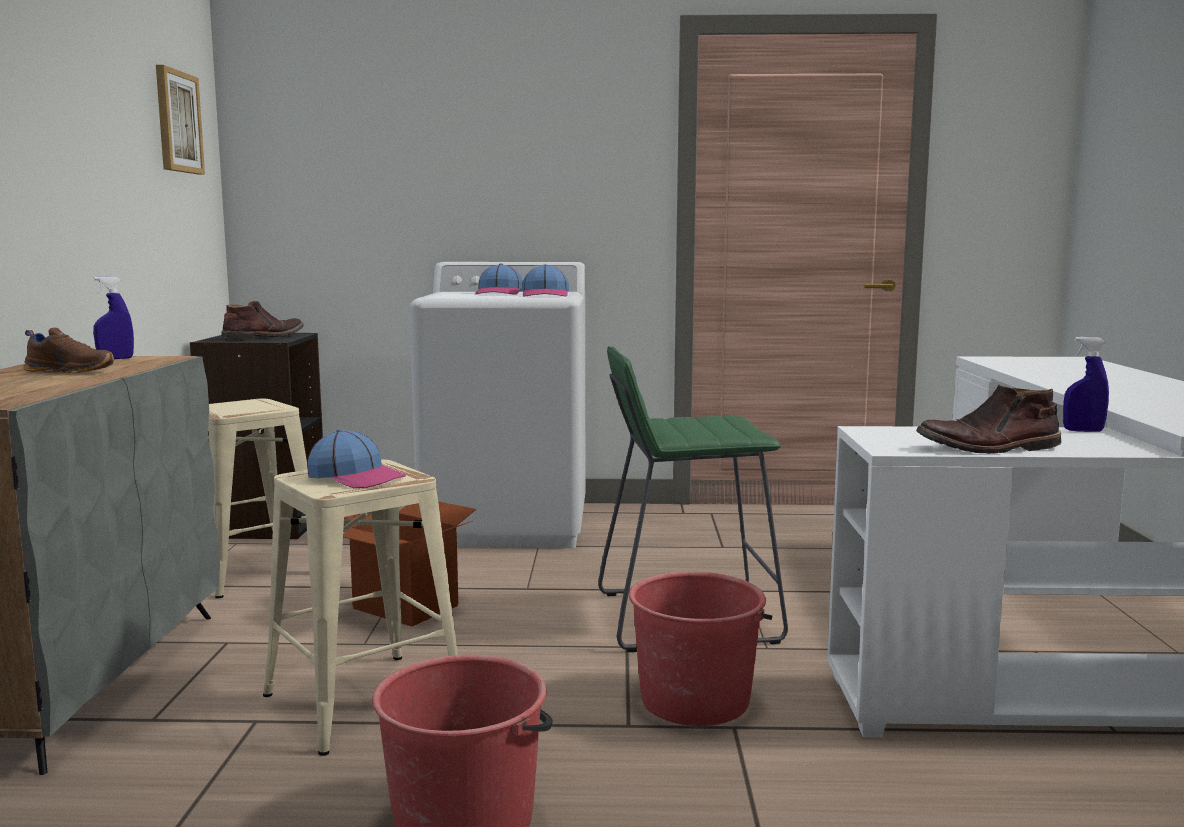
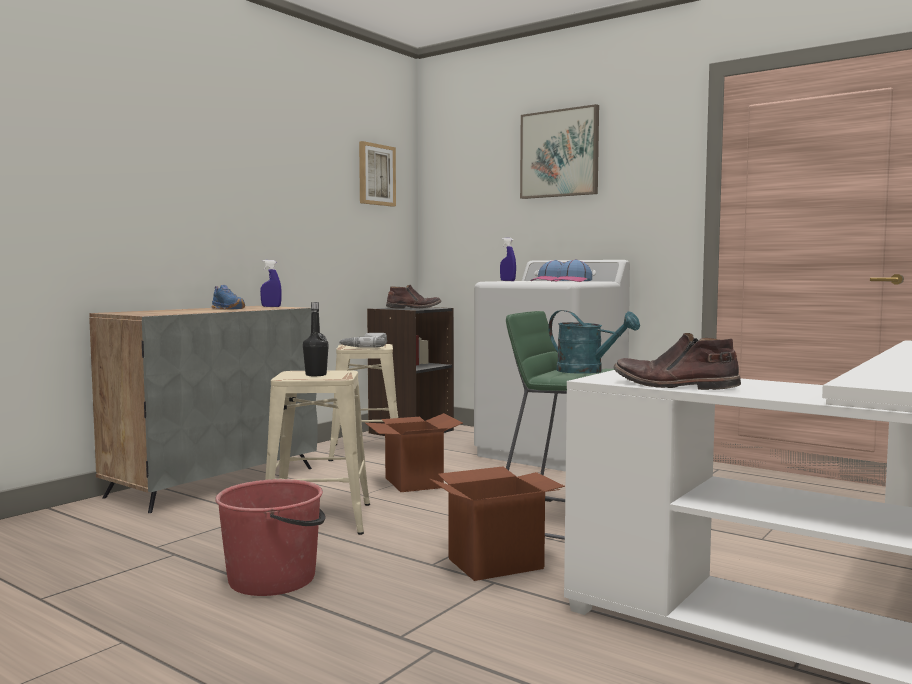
camera: 35 degrees right, 5 degrees down
brown shoe [23,328,114,374] -> blue shoe [211,285,245,309]
cap [307,429,406,488] -> black bottle [303,302,329,376]
red bucket [629,572,772,726] -> cardboard box [429,466,565,581]
blue spray bottle [1063,337,1109,432] -> blue spray bottle moved to [500,238,516,281]
none -> power drill [339,333,387,348]
none -> picture [520,104,599,199]
none -> turquoise watering can [548,310,640,374]

